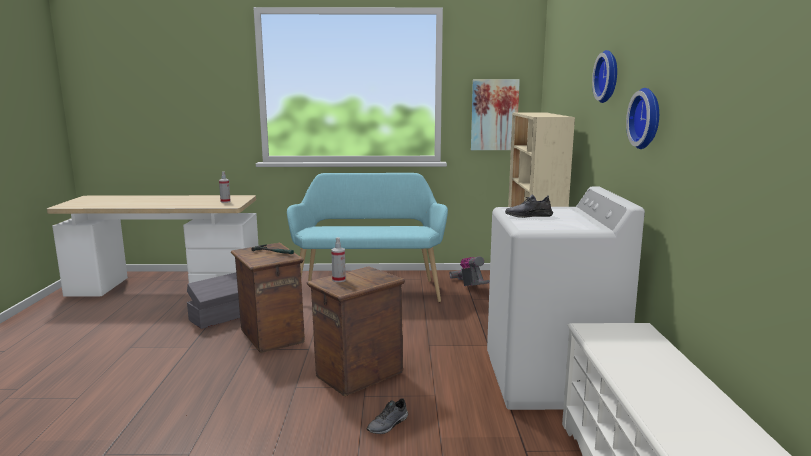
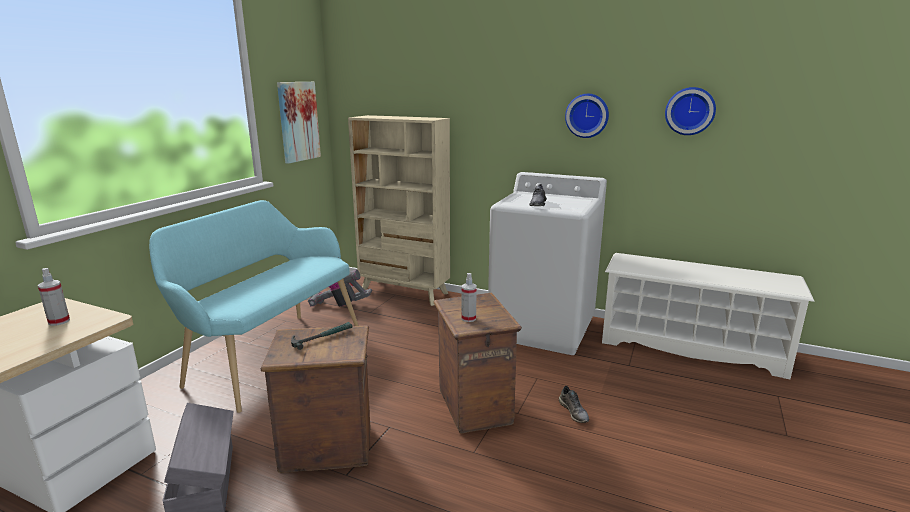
camera: 65 degrees left, 5 degrees up
wall clock [592,50,617,103] -> wall clock moved to [665,87,716,135]

